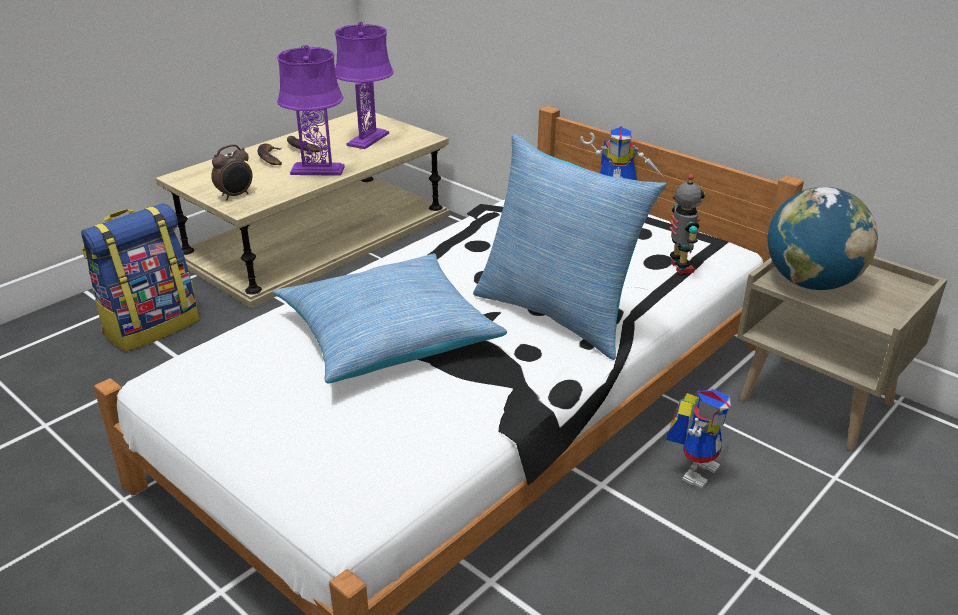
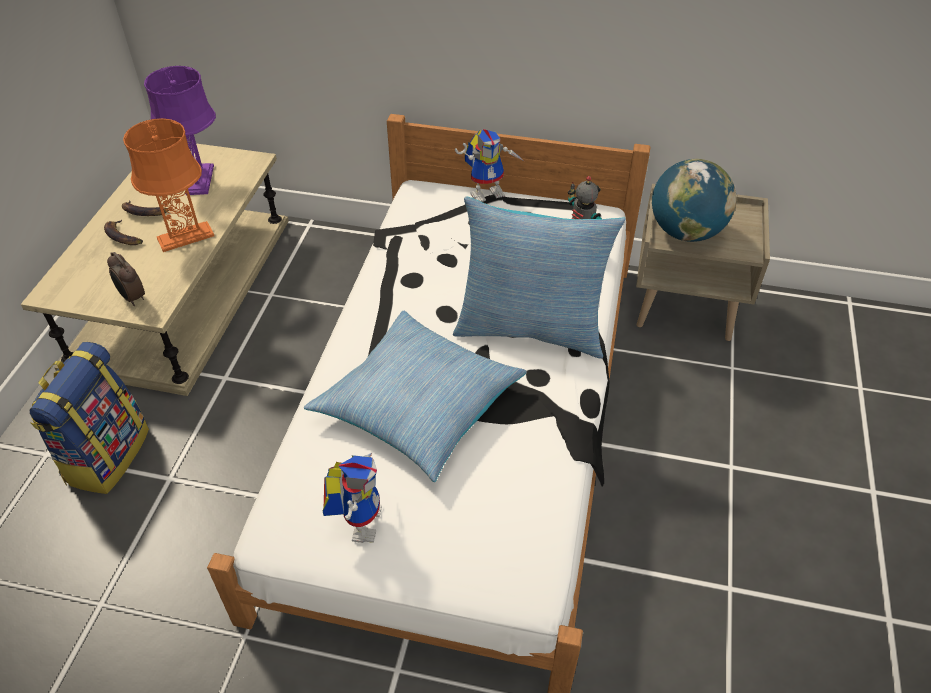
camera: 30 degrees left, 15 degrees up
alarm clock [211,144,252,200] -> alarm clock turned 120 degrees clockwise [107,252,145,306]
purple table lamp [277,45,345,176] -> orange table lamp [123,118,214,252]
toy robot [666,389,731,489] -> toy robot moved to [323,453,382,543]

